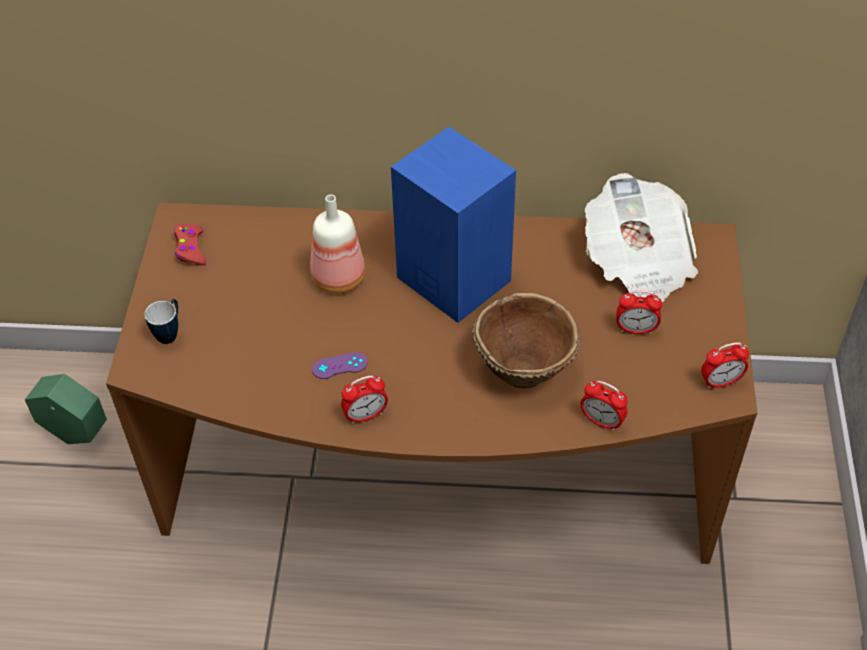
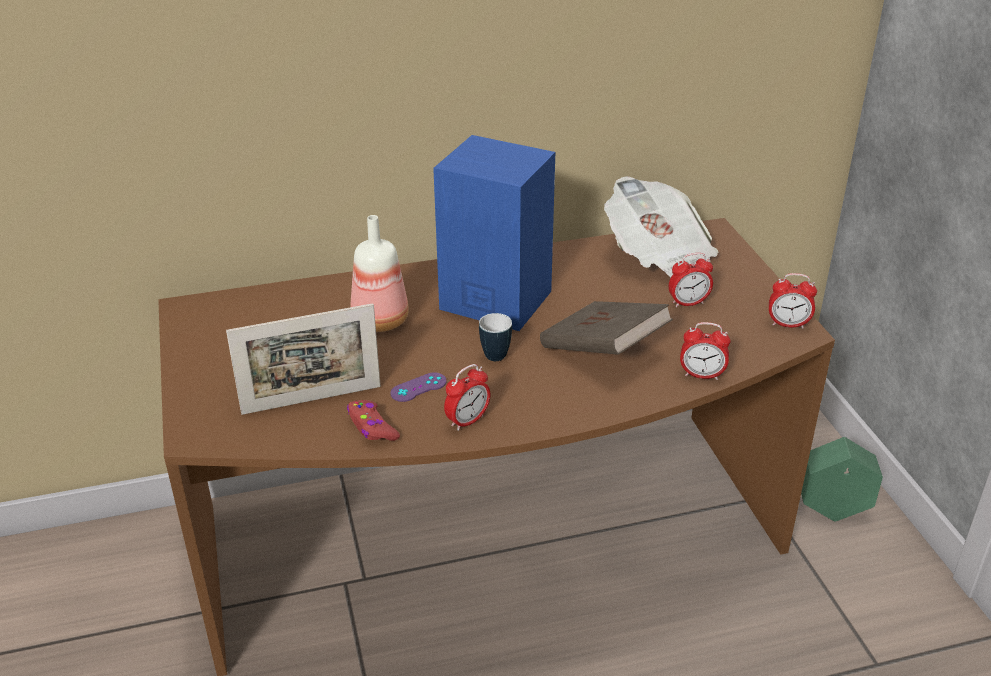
camera: 20 degrees left, 15 degrees down
green planter [25,374,107,444] -> green planter moved to [801,437,883,521]
mug [144,299,178,344] -> mug moved to [479,313,512,361]
red game controller [174,224,206,266] -> red game controller moved to [347,400,400,441]
brown bowl [472,293,580,389] -> brown book [540,301,673,355]
alarm clock [701,342,749,389] -> alarm clock turned 45 degrees clockwise [769,273,817,328]
none -> picture frame [226,303,381,415]

